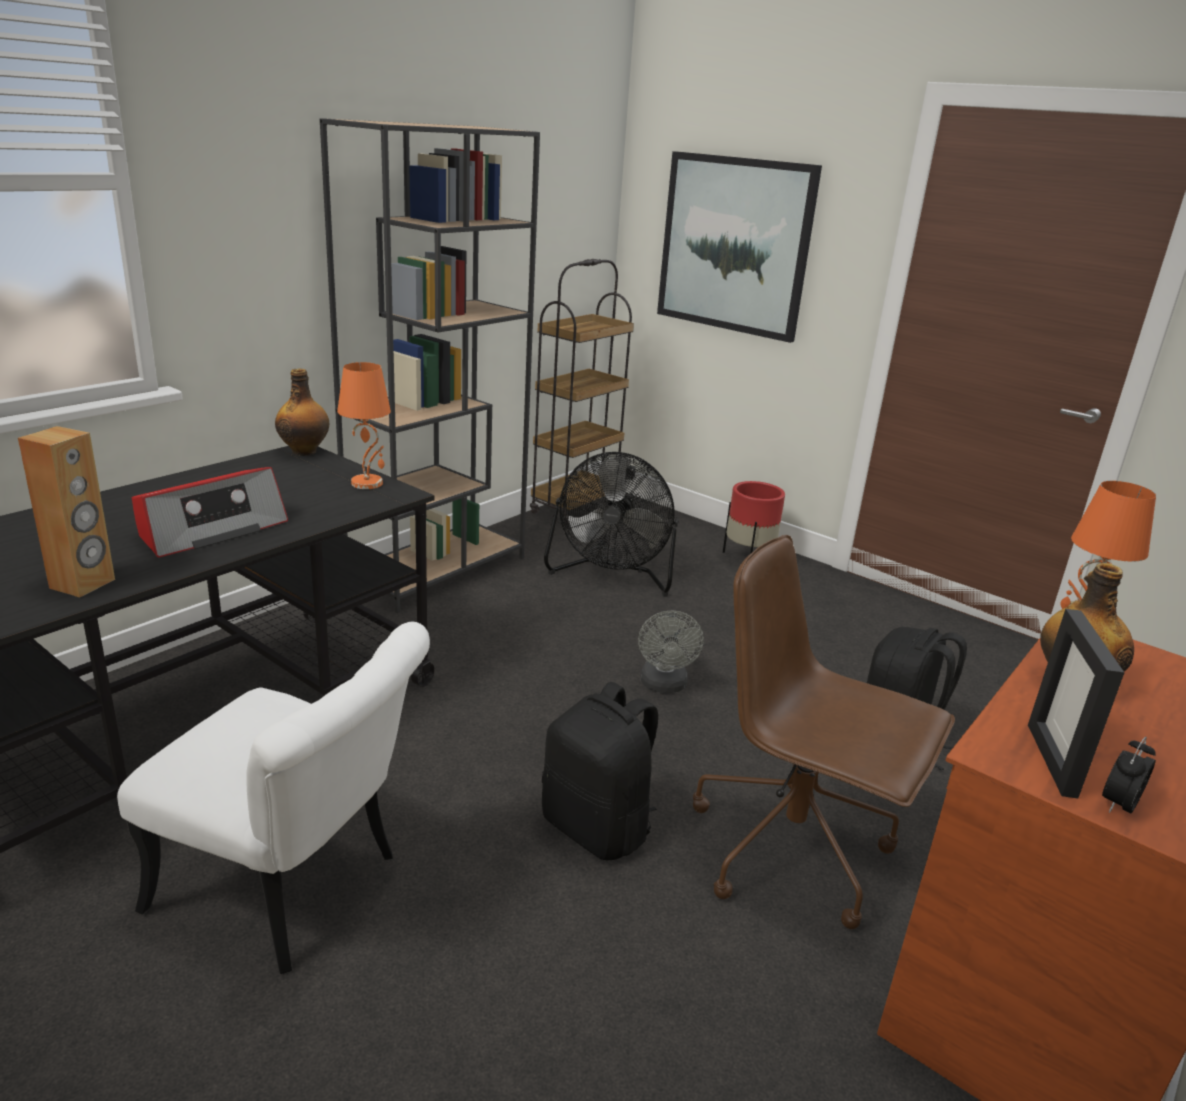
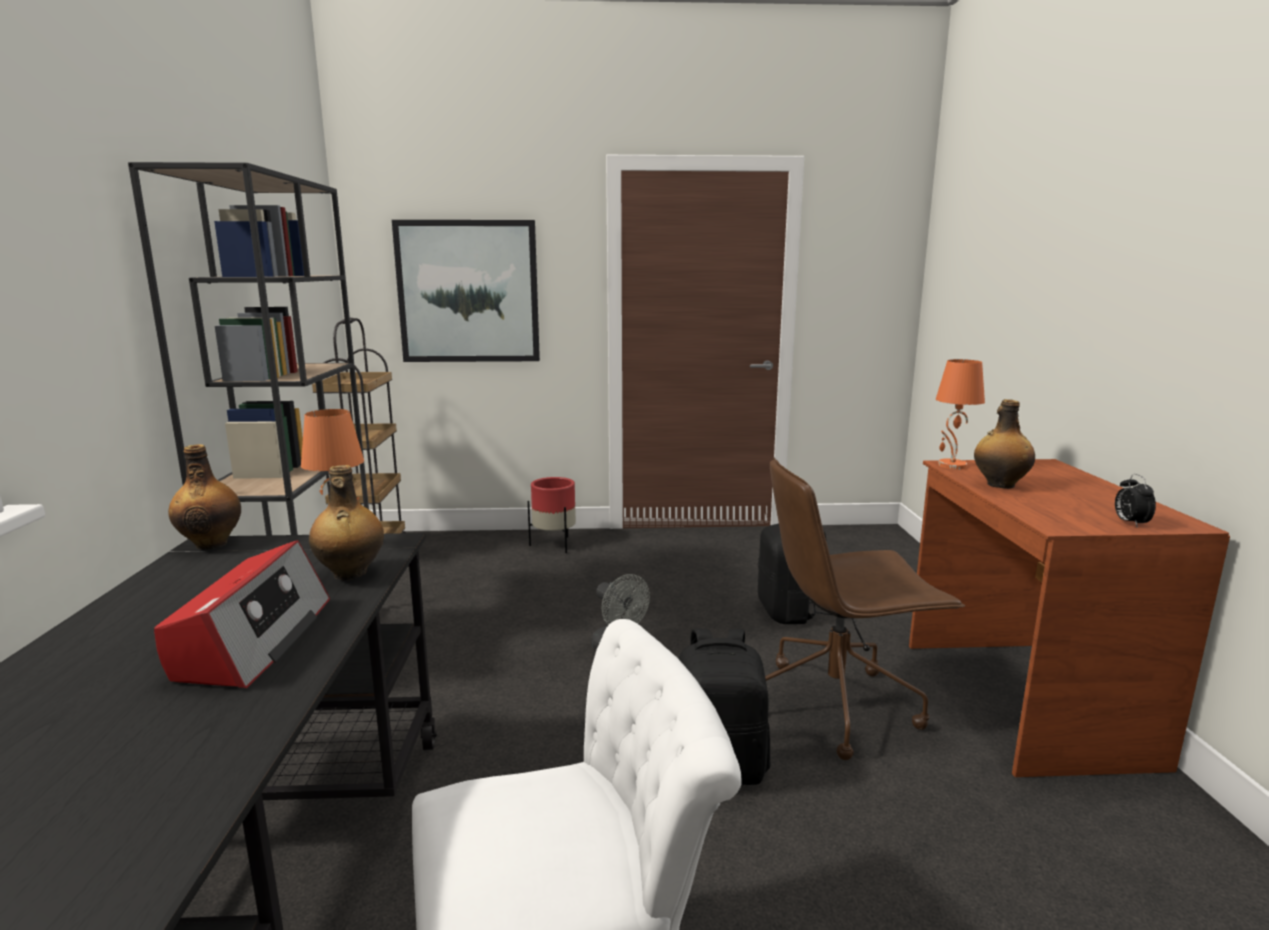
camera: 40 degrees left, 10 degrees down
brown speaker [18,426,115,598] -> none
black fan [544,452,679,597] -> none
picture frame [1028,609,1124,798] -> none
none -> bottle [309,465,384,580]

